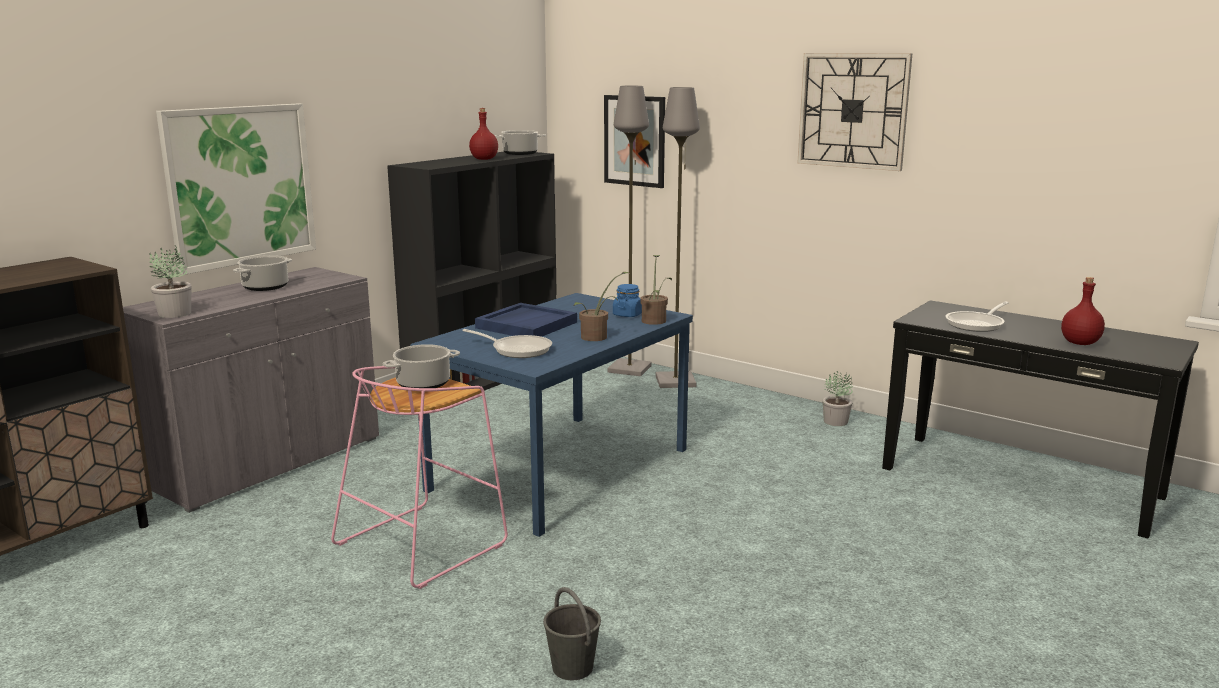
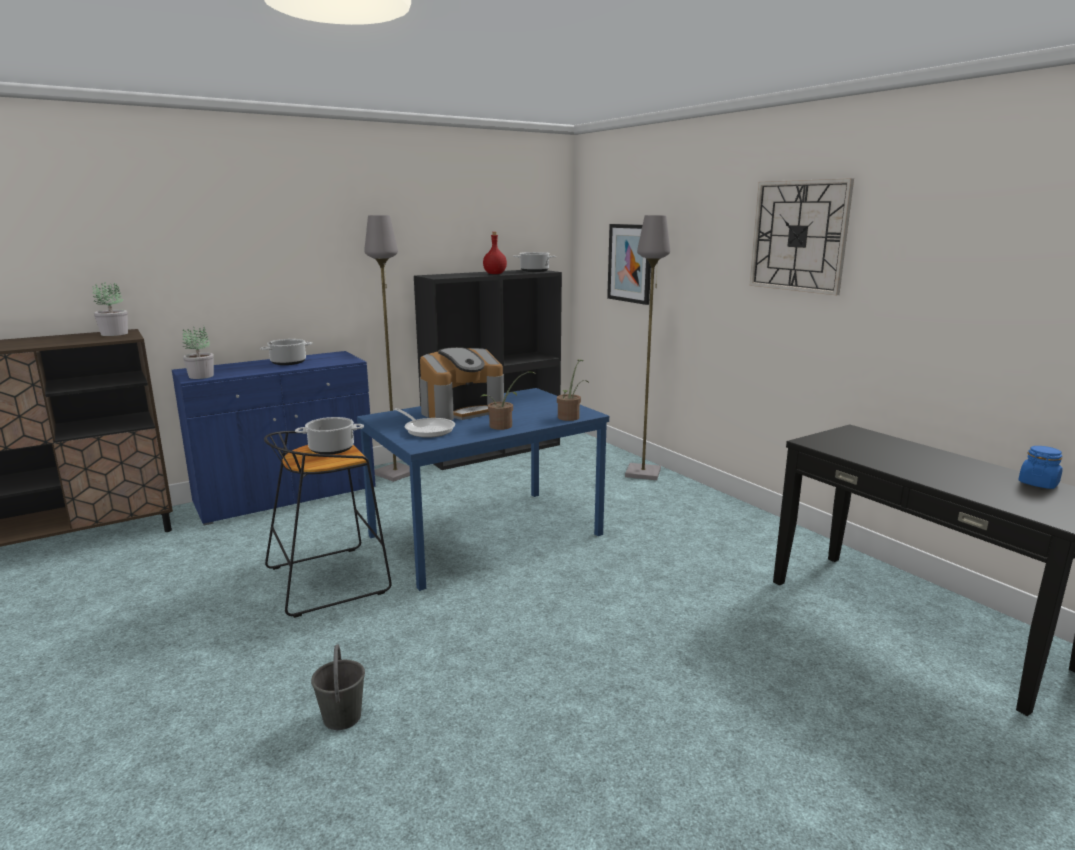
camera: 20 degrees right, 0 degrees up
grey cabinet [123,267,379,513] -> blue cabinet [172,351,376,526]
picture [156,104,316,275] -> none
pink stool [331,366,508,589] -> black stool [264,431,392,618]
blue tray [475,303,577,337] -> coffee machine [420,347,504,420]
grey floor lamp [608,86,652,376] -> grey floor lamp moved to [364,215,410,482]
blue jar [613,284,642,317] -> blue jar moved to [1018,446,1063,489]
potted plant [822,371,853,426] -> potted plant moved to [92,282,128,336]
frying pan [946,302,1009,332] -> none
red bottle [1061,277,1105,345] -> none

